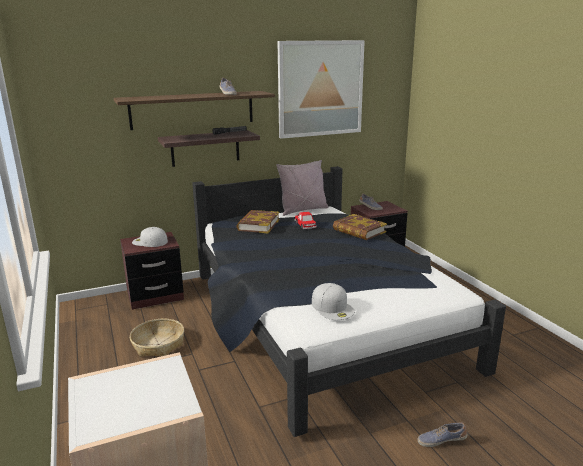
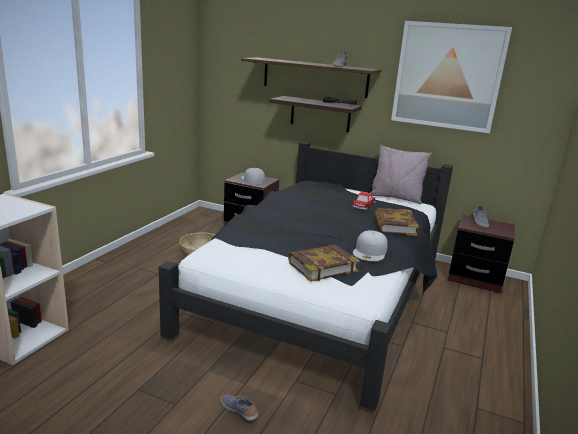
camera: 45 degrees right, 0 degrees up
book [236,210,280,233] -> book moved to [288,245,360,282]
white cap [312,283,355,320] -> white cap moved to [353,230,388,261]

